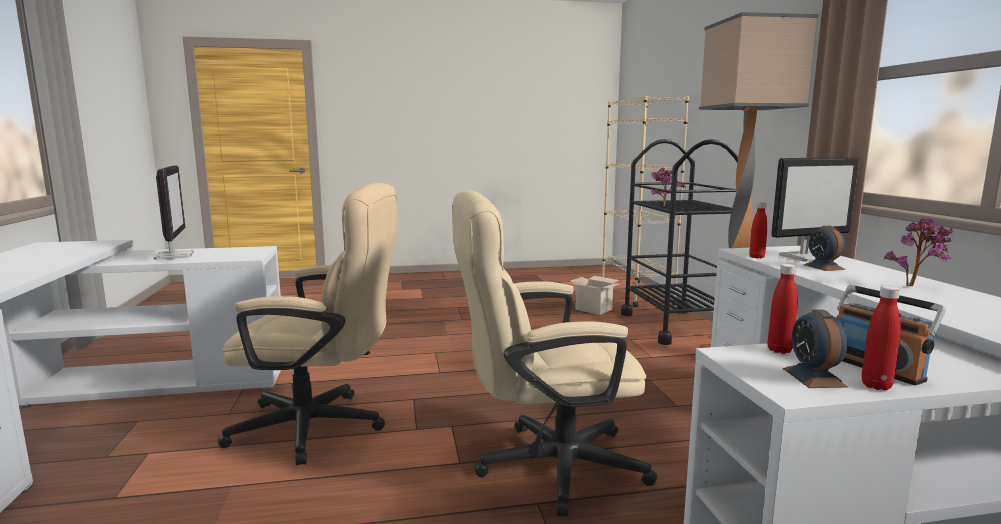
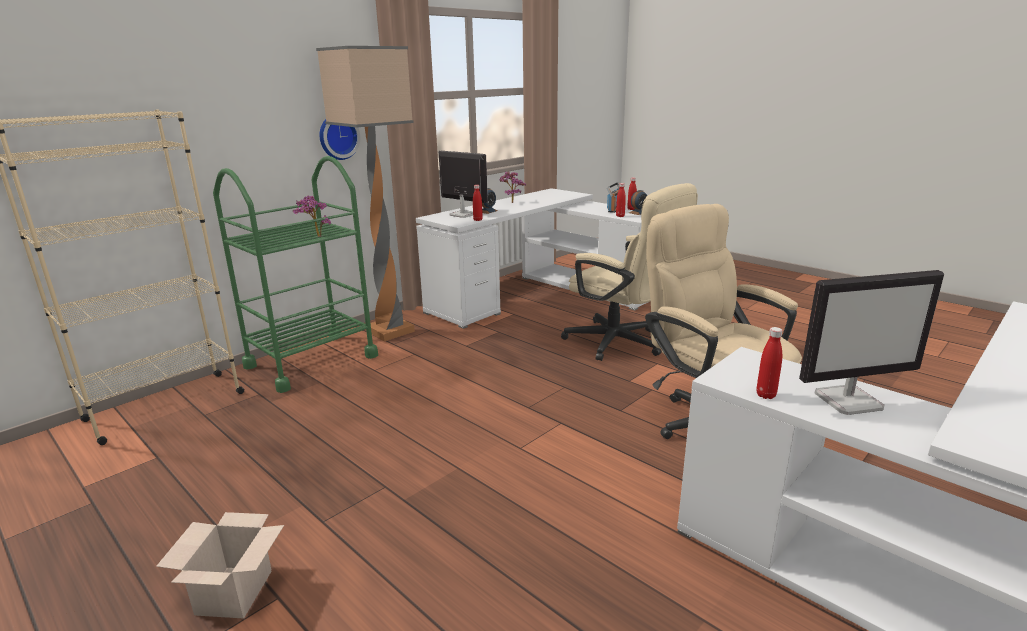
camera: 125 degrees left, 10 degrees up
monitor [154,165,193,260] -> monitor turned 135 degrees counterclockwise [799,270,944,415]
cardboard box [570,276,619,315] -> cardboard box moved to [156,512,284,619]
black cart [621,139,738,345] -> green cart [213,156,378,393]
none -> wall clock [320,119,360,160]
none -> red bottle [756,327,783,399]

